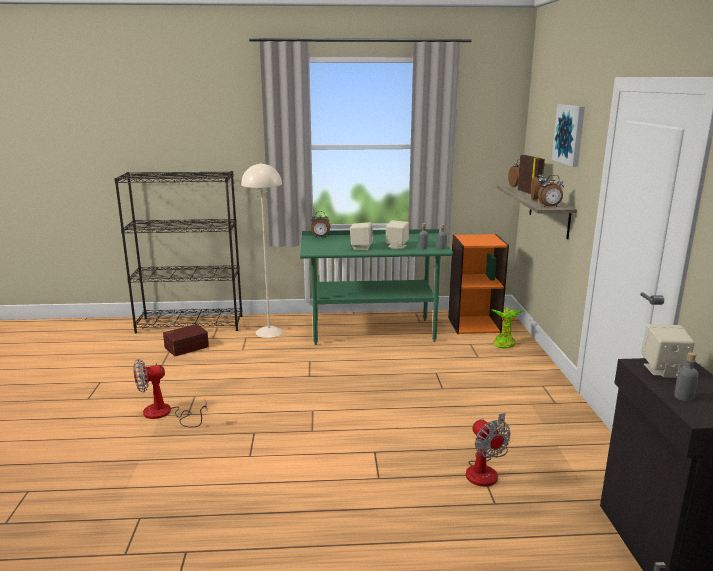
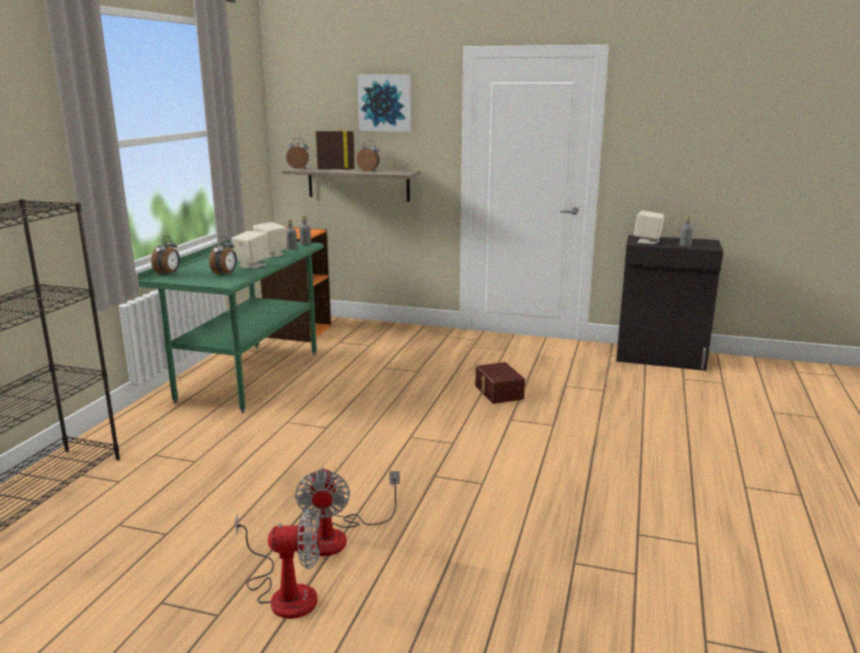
camera: 70 degrees left, 0 degrees up
brown storage box [163,324,209,356] -> brown storage box moved to [475,362,525,404]
beige floor lamp [241,163,283,338] -> none
fan [466,413,511,487] -> fan moved to [235,508,321,619]
potted plant [492,306,524,348] -> none
alarm clock [538,175,564,207] -> alarm clock moved to [209,236,237,276]

